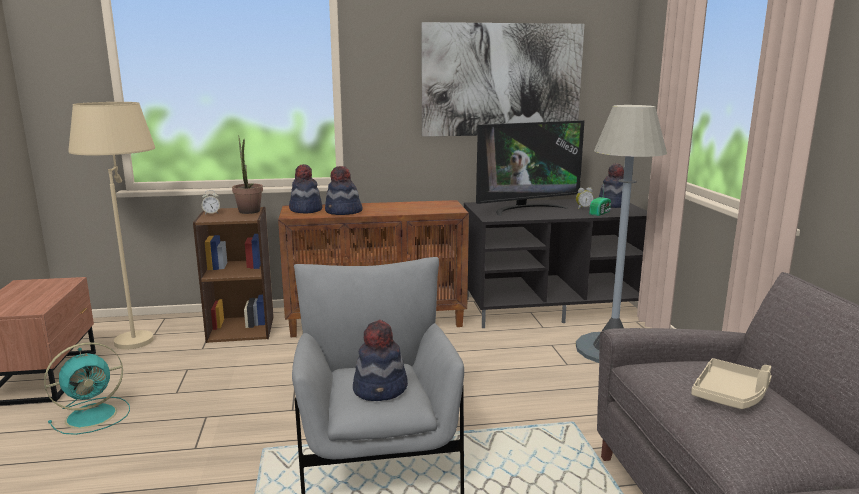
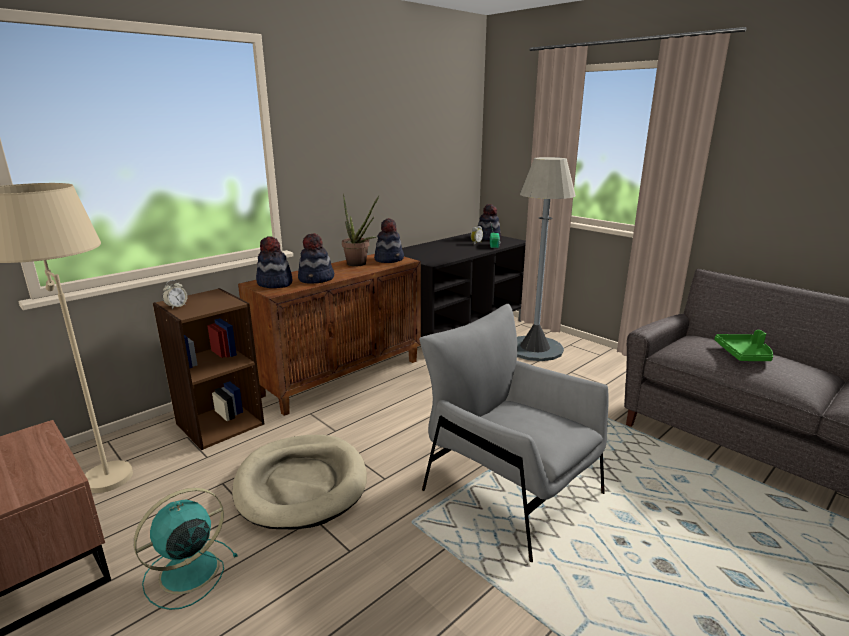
camera: 35 degrees left, 5 degrees up
turquoise fan [44,342,130,435] -> turquoise fan turned 150 degrees counterclockwise [134,488,238,610]
potted plant [232,135,263,214] -> potted plant moved to [342,194,379,267]
hat [353,320,408,401] -> hat moved to [374,218,404,263]
picture [421,22,585,137] -> none
television [476,120,584,216] -> none
beige tray [691,358,772,409] -> green tray [714,330,773,361]
none -> beige dog bed [232,435,367,529]

